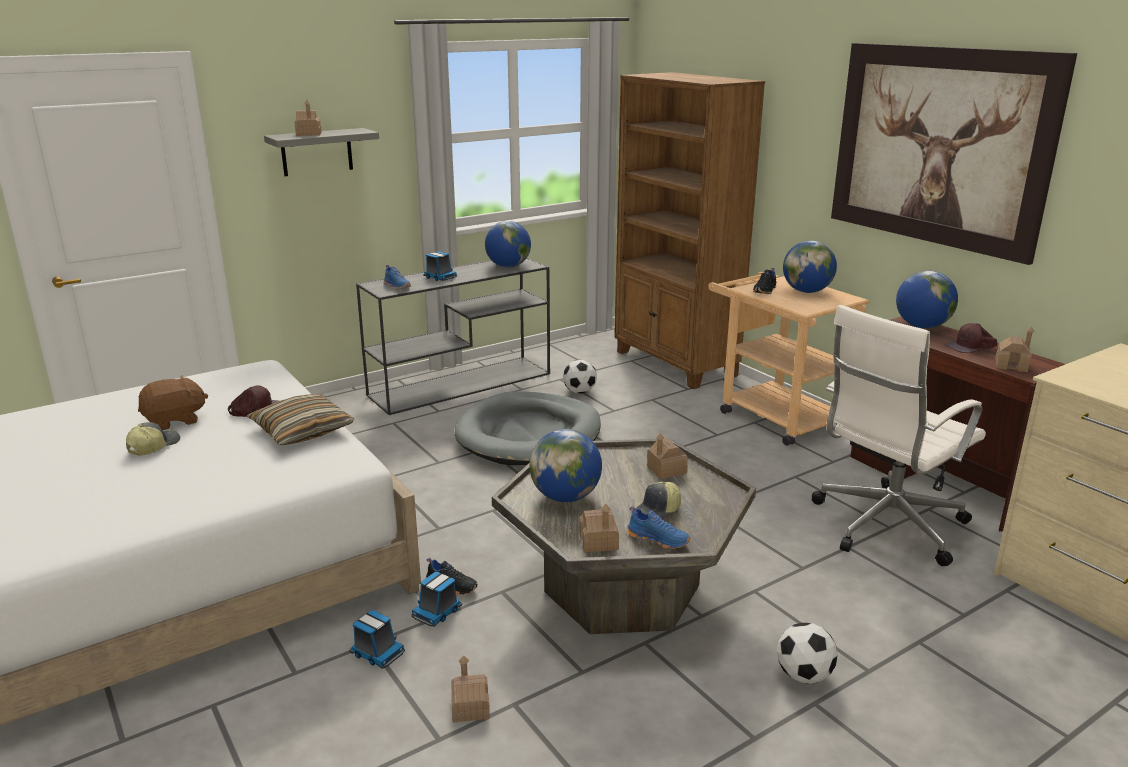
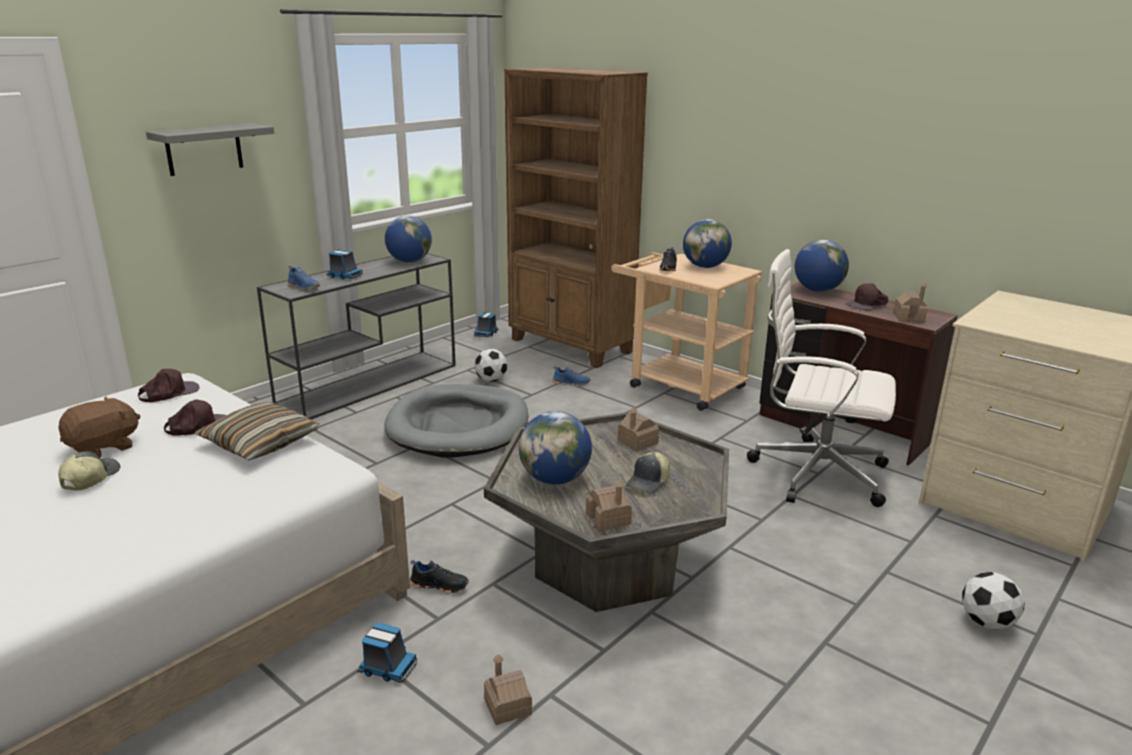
camera: 15 degrees left, 0 degrees up
toy house [294,100,322,136] -> none
toy truck [412,572,463,627] -> toy truck moved to [474,312,499,337]
blue shoe [627,506,690,549] -> blue shoe moved to [552,366,590,387]
football [777,623,837,684] -> football moved to [962,572,1024,629]
white office chair [812,305,986,566] -> white office chair turned 75 degrees clockwise [747,249,896,507]
picture [831,43,1077,265] -> none
none -> brown cap [138,369,199,402]

